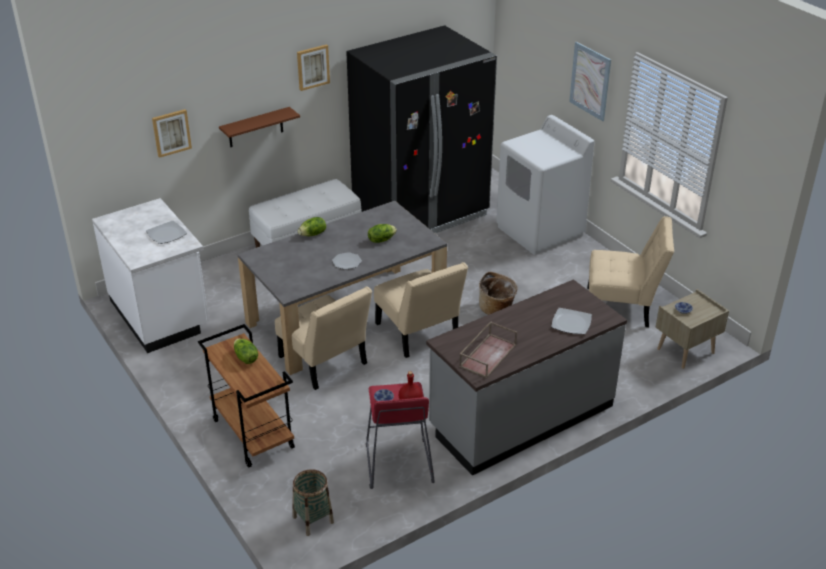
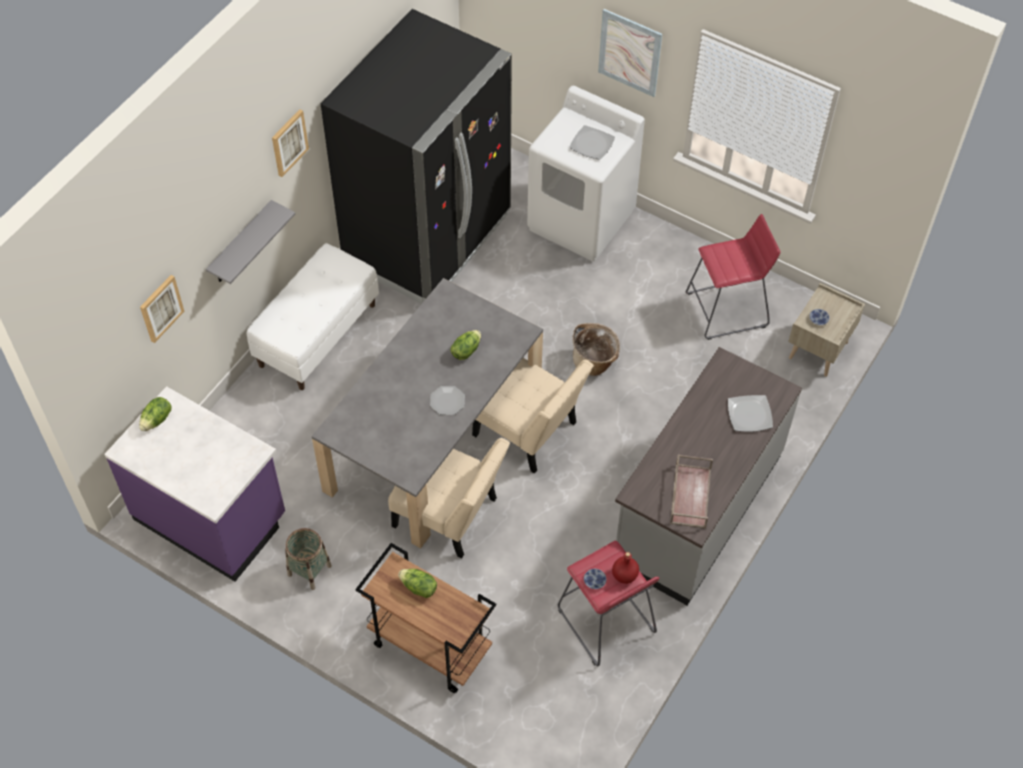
camera: 25 degrees left, 20 degrees up
white counter [92,198,209,353] -> purple counter [104,386,285,581]
plate [146,221,187,244] -> plate moved to [569,125,615,160]
brown shelf [219,107,300,147] -> grey shelf [206,200,295,284]
basket [292,469,334,536] -> basket moved to [285,528,332,590]
lettuce [298,217,326,236] -> lettuce moved to [139,397,172,431]
beige chair [587,216,674,327] -> red stool [686,214,780,340]

